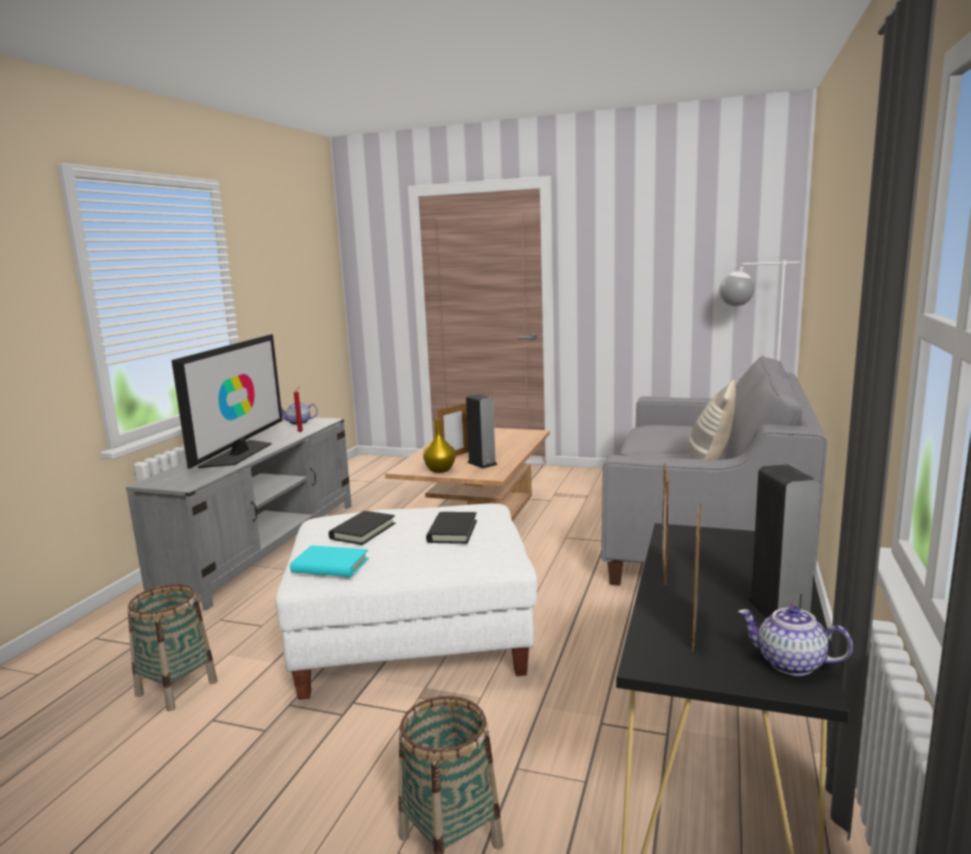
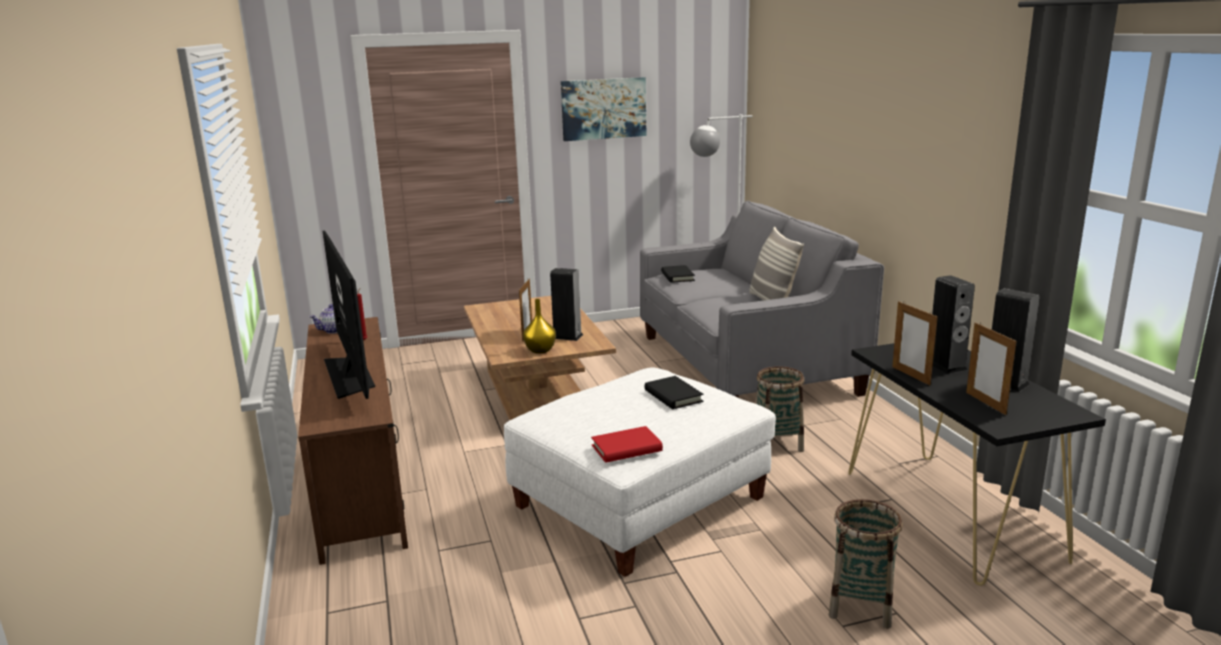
camera: 35 degrees left, 5 degrees up
grey tv stand [126,418,352,610] -> brown tv stand [298,317,408,565]
basket [128,584,218,711] -> basket moved to [756,366,804,452]
turquoise book [290,545,369,577] -> red book [591,426,663,463]
black book [329,511,395,545] -> black book moved to [661,265,695,283]
teapot [738,605,853,676] -> none
none -> picture [561,77,646,141]
none -> speaker [932,275,975,374]

